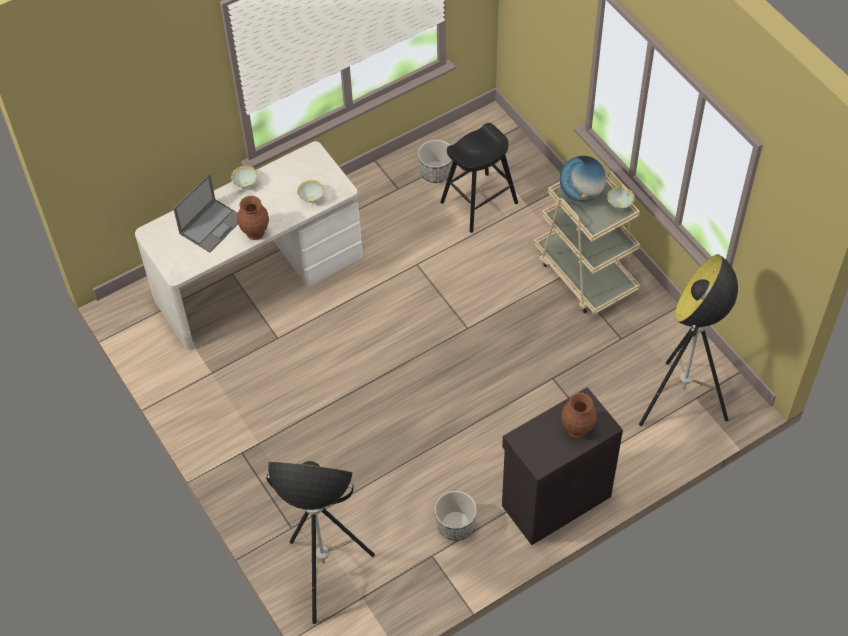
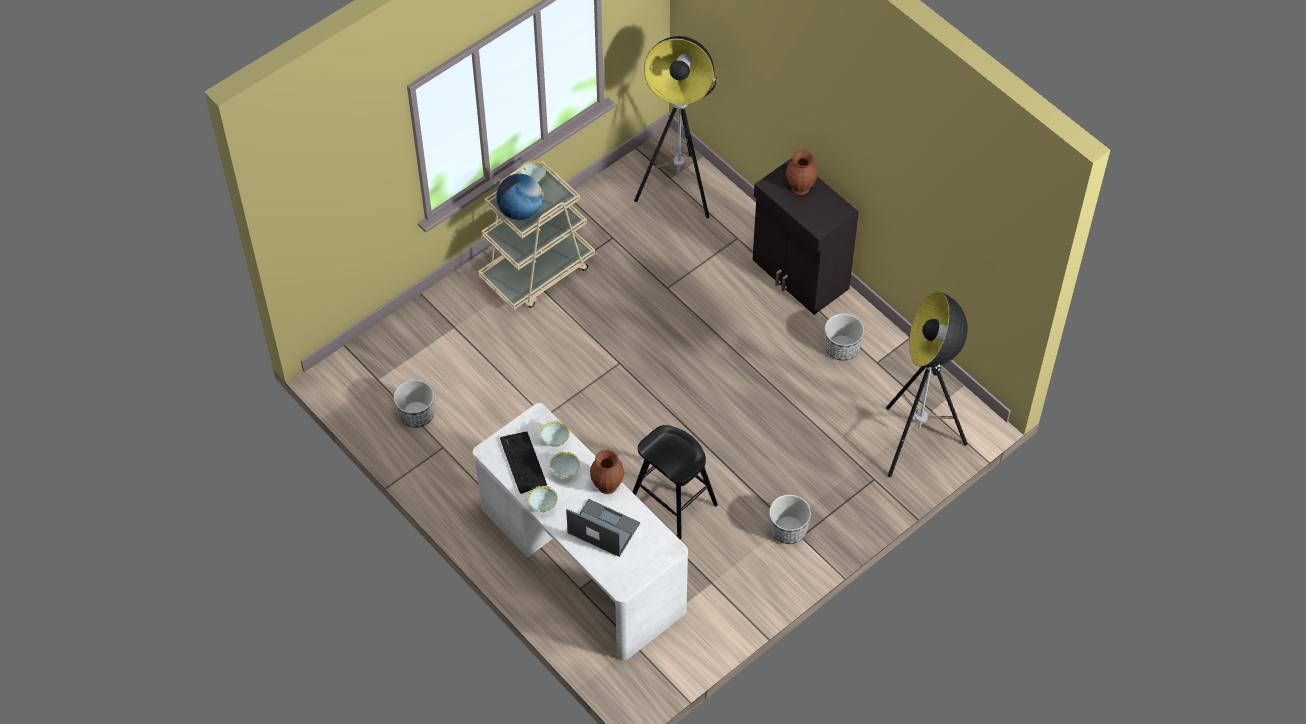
camera: 100 degrees left, 0 degrees up
black stool [440,123,518,233] -> black stool moved to [632,425,718,539]
none -> keyboard [500,431,547,494]
none -> bowl [550,452,580,478]
none -> planter [769,494,811,544]

